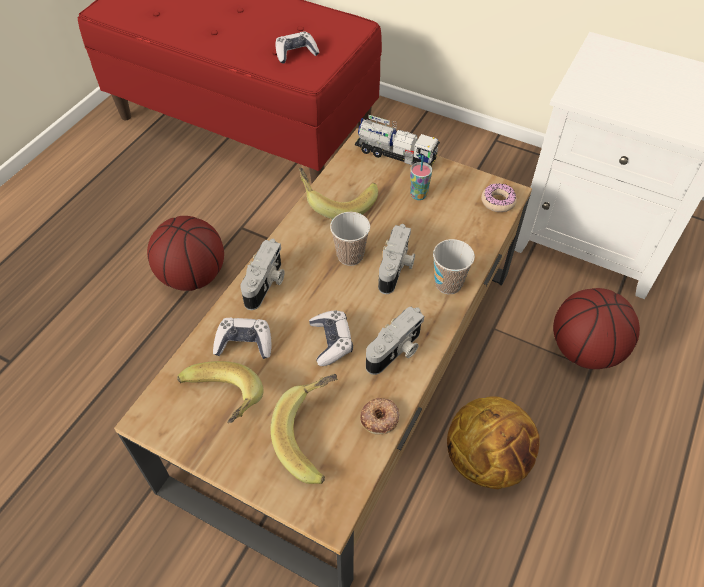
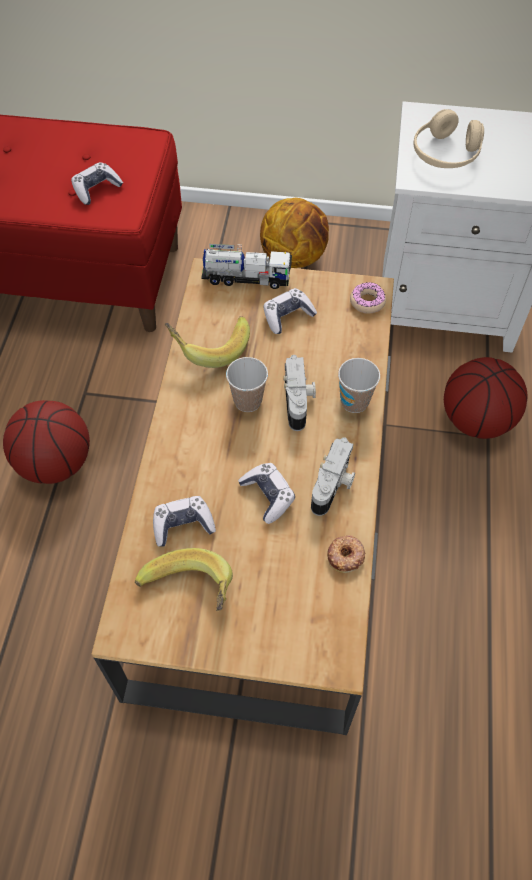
camera: 20 degrees left, 5 degrees up
camera [240,239,285,310] -> none
banana [271,374,338,484] -> none
cup [410,155,432,200] -> game controller [263,288,317,334]
basketball [447,396,540,489] -> basketball moved to [260,198,329,268]
none -> beige headphones [413,109,484,168]

